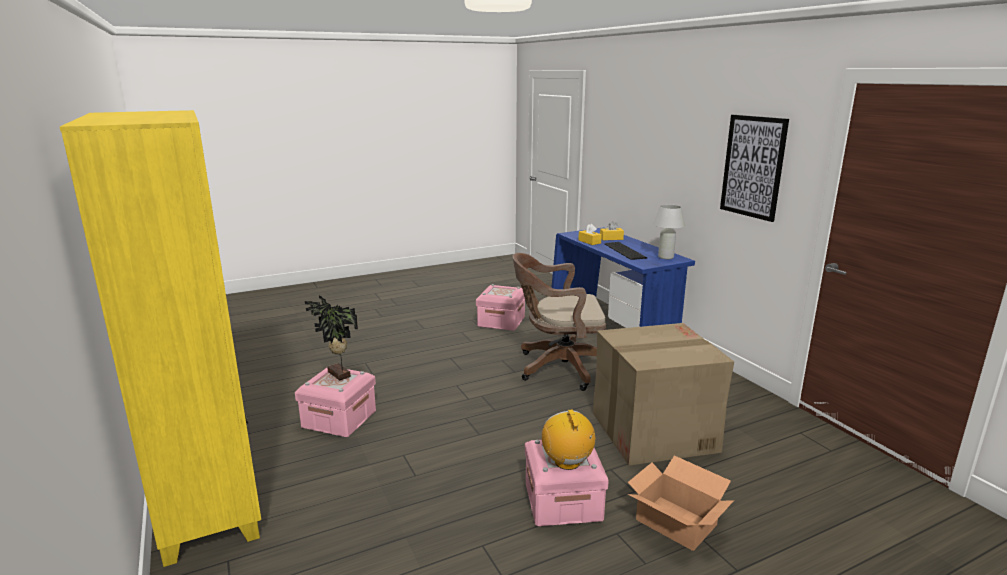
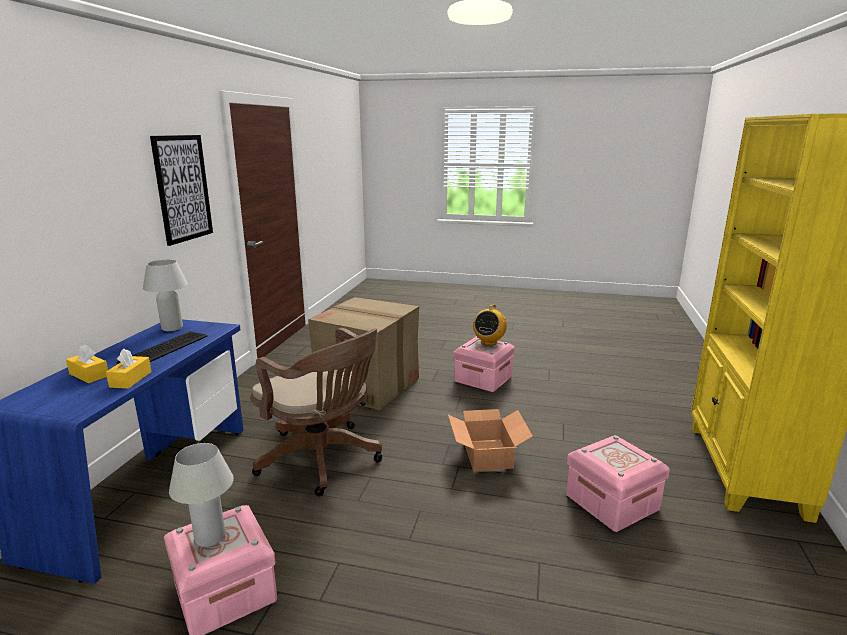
camera: 140 degrees left, 0 degrees up
potted plant [305,295,358,380] -> none
cardboard box [628,455,734,551] -> cardboard box moved to [448,409,533,471]
none -> white table lamp [169,443,234,547]

